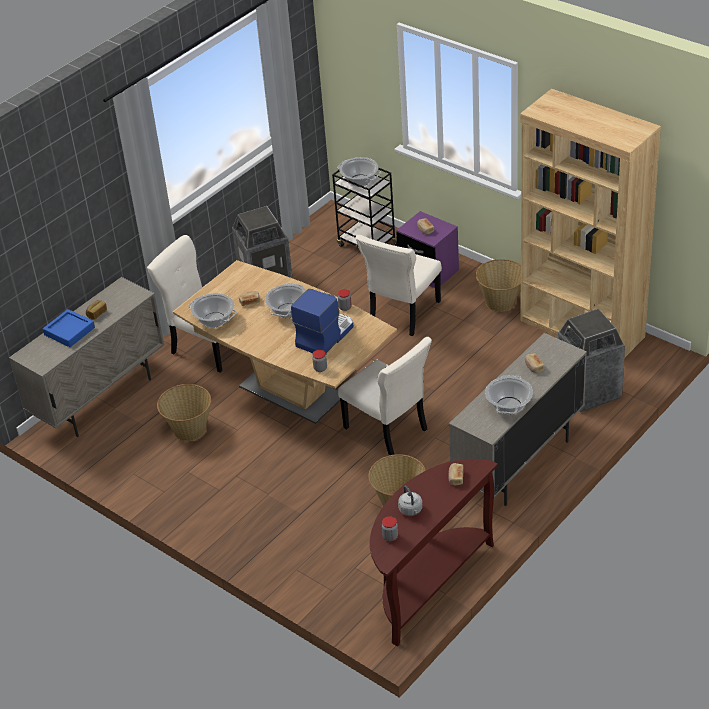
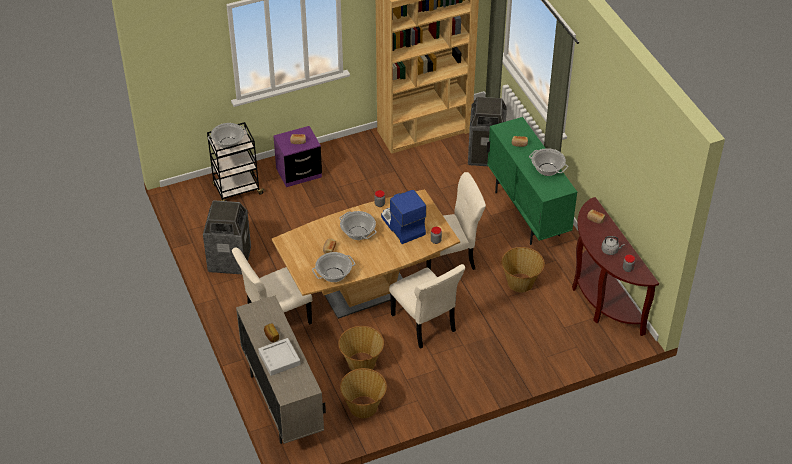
camera: 65 degrees left, 5 degrees up
blue tray [43,309,95,347] -> grey tray [258,338,301,376]
beige chair [356,235,442,336] -> beige chair moved to [389,264,465,349]
beige cabinet [449,333,587,506] -> green cabinet [487,117,577,245]
basket [476,259,521,312] -> basket moved to [340,368,387,418]

